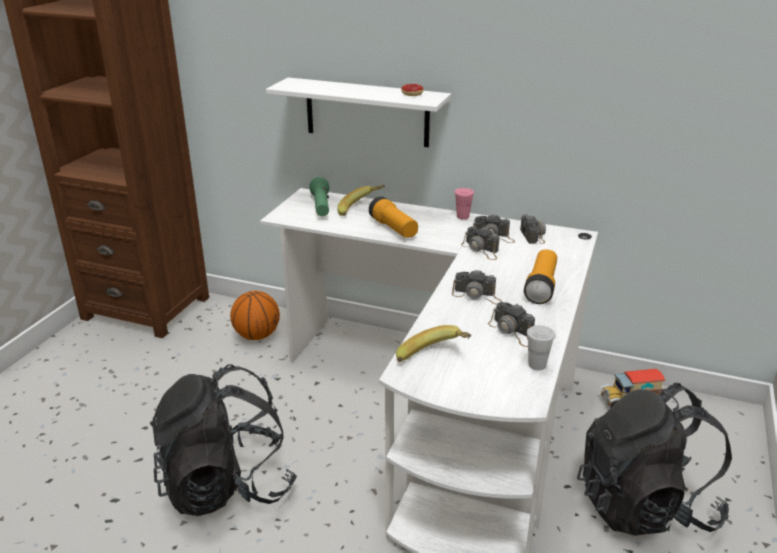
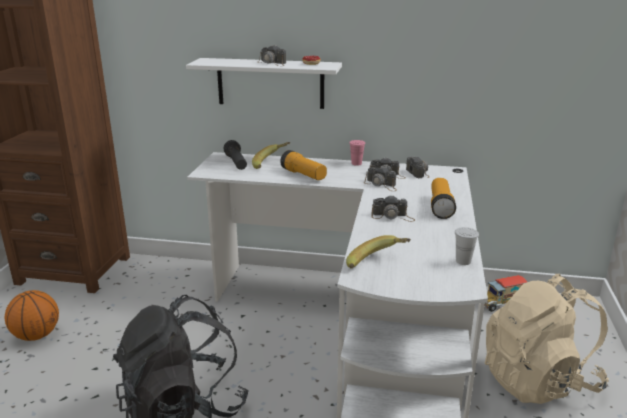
camera: 10 degrees left, 5 degrees down
basketball [230,291,280,340] -> basketball moved to [5,290,59,341]
green flashlight [309,177,330,216] -> black flashlight [223,140,247,170]
camera [488,302,535,347] -> camera moved to [258,45,286,66]
black backpack [577,383,732,536] -> beige backpack [485,274,609,404]

